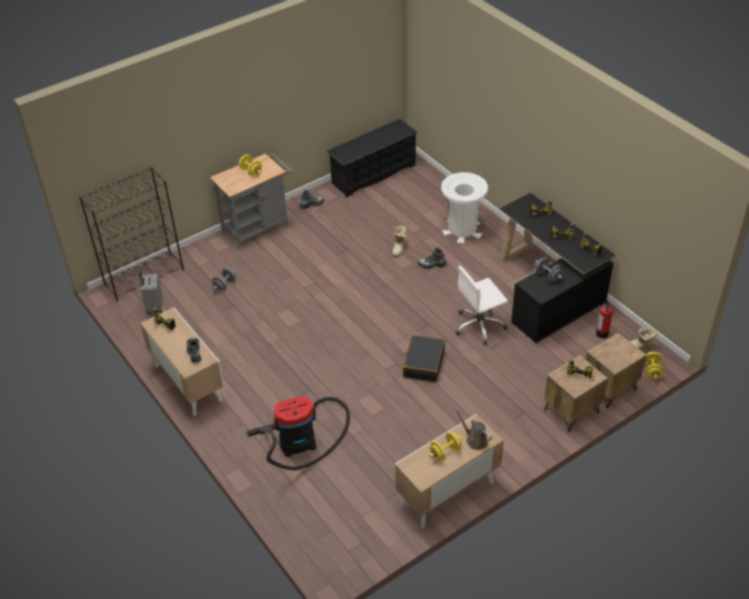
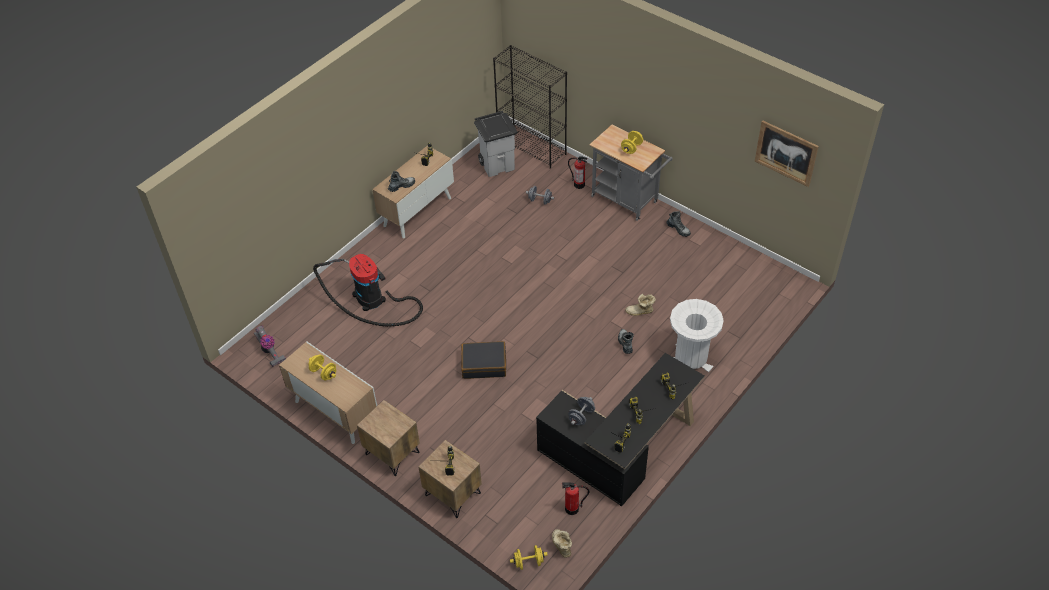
camera: 75 degrees right, 5 degrees up
grey suitcase [139,272,163,314] -> grey trash can [474,111,518,177]
black shoe rack [326,119,418,198] -> none
brown watering can [454,408,492,450] -> none
white office chair [455,266,508,345] -> none
brown nightstand [586,333,646,408] -> brown nightstand moved to [357,400,420,476]
none -> vacuum cleaner [254,326,286,367]
none -> fire extinguisher [568,156,588,189]
none -> picture [755,120,819,187]

